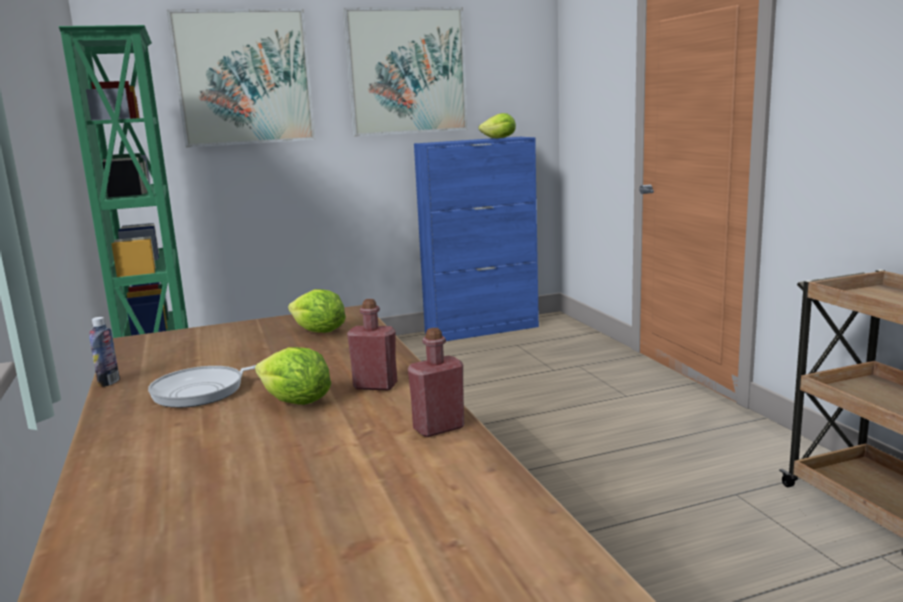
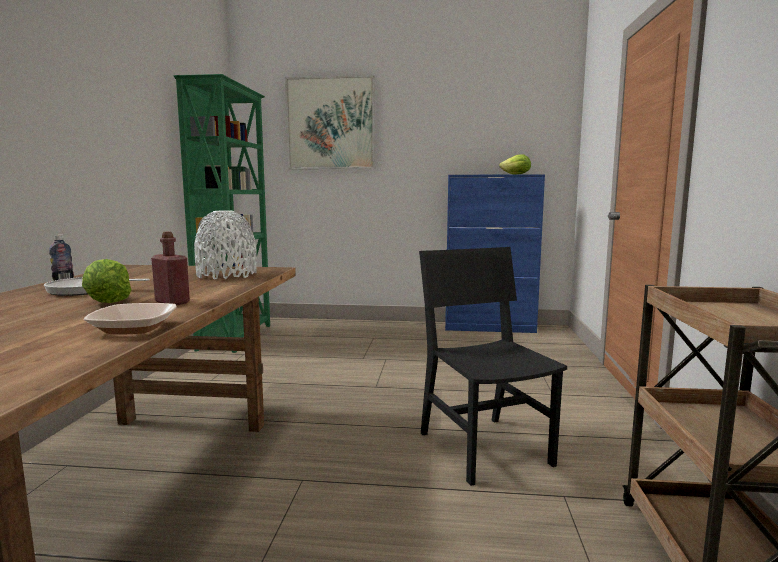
camera: 25 degrees right, 5 degrees down
lettuce [288,289,346,333] -> white vase [194,211,257,279]
picture [343,7,468,137] -> none
red bottle [408,328,464,437] -> bowl [84,303,176,334]
none -> black chair [419,247,567,486]

